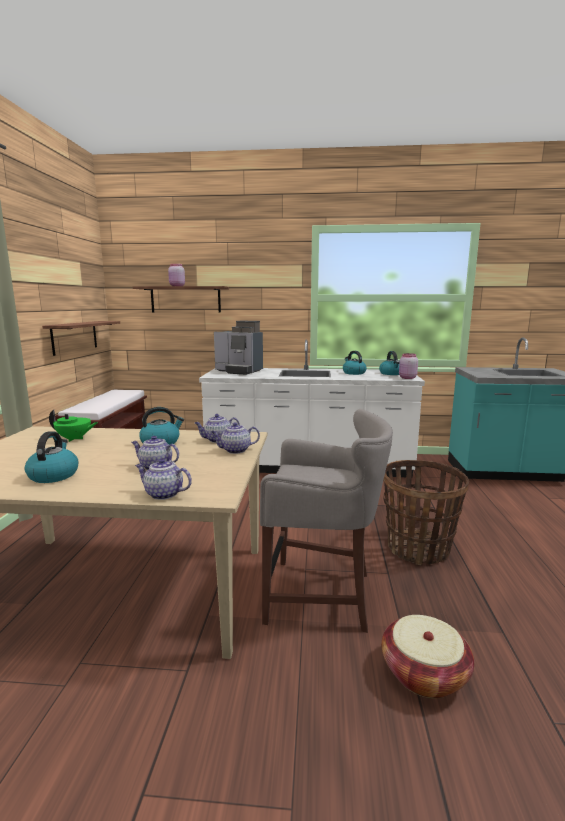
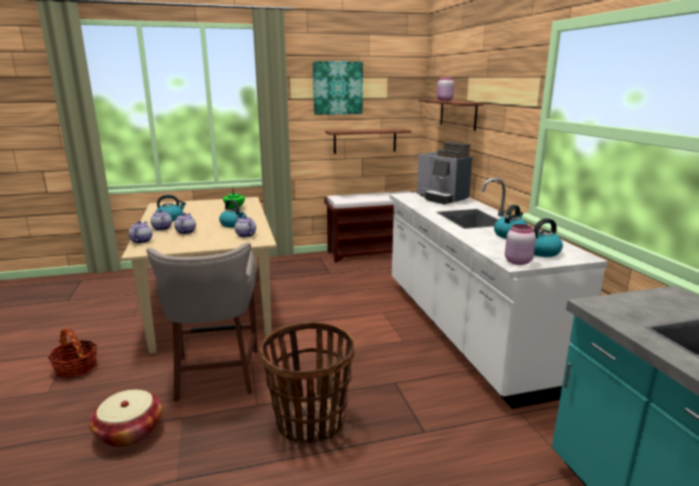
camera: 70 degrees right, 5 degrees up
teapot [211,422,260,454] -> teapot moved to [150,209,172,231]
coffee machine [214,321,263,375] -> coffee machine turned 45 degrees counterclockwise [417,142,472,205]
none -> basket [48,328,97,379]
none -> picture [313,61,363,115]

